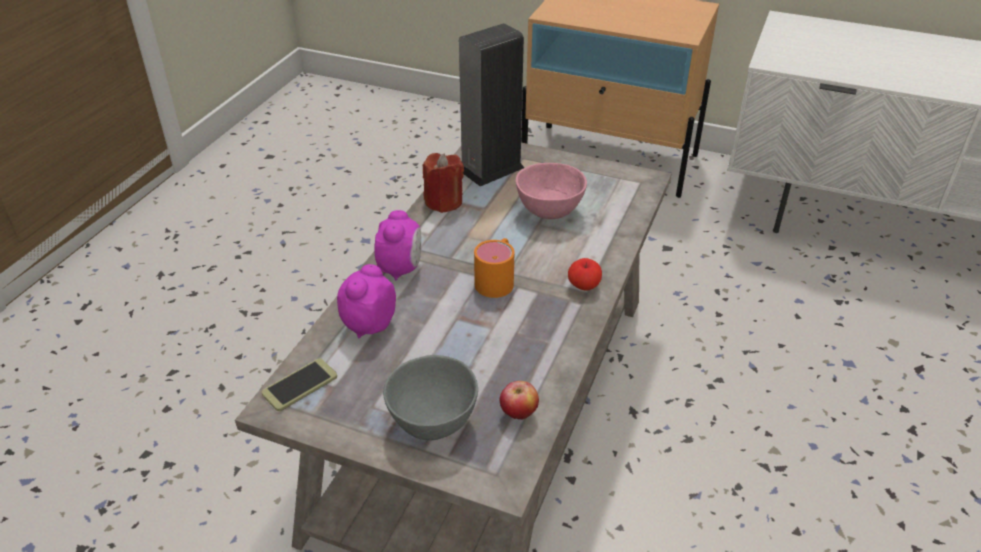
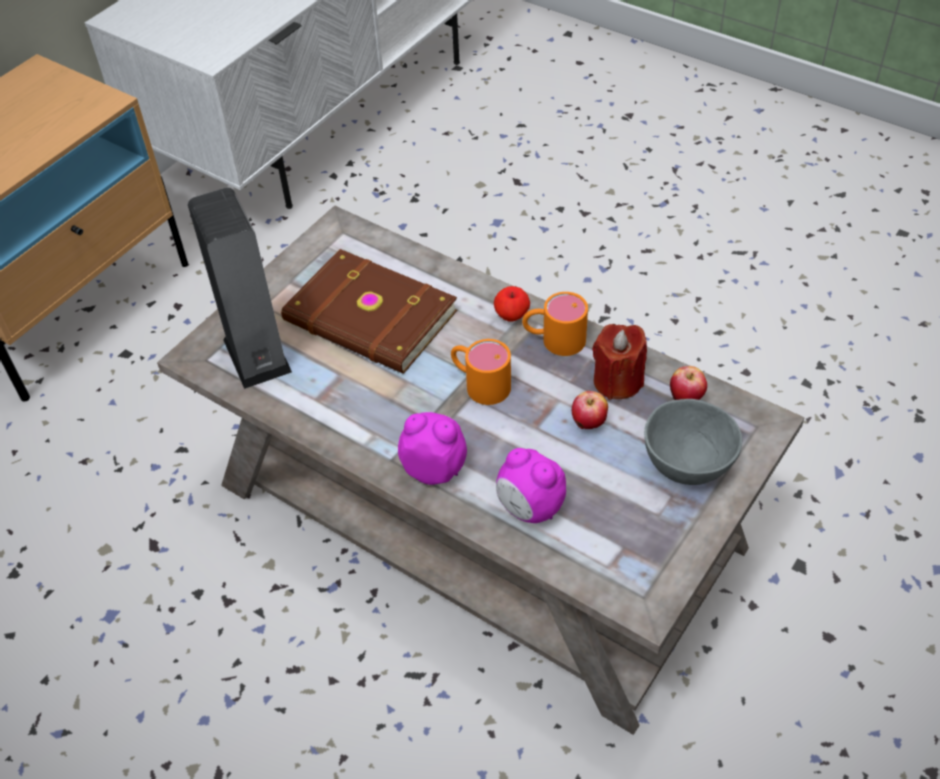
camera: 75 degrees left, 10 degrees up
phone [261,358,337,411] -> none
red candle [423,153,464,213] -> red candle moved to [592,324,647,400]
pink bowl [516,163,587,219] -> brown book [281,249,457,374]
none -> orange mug [522,292,588,356]
none -> apple [572,391,608,429]

